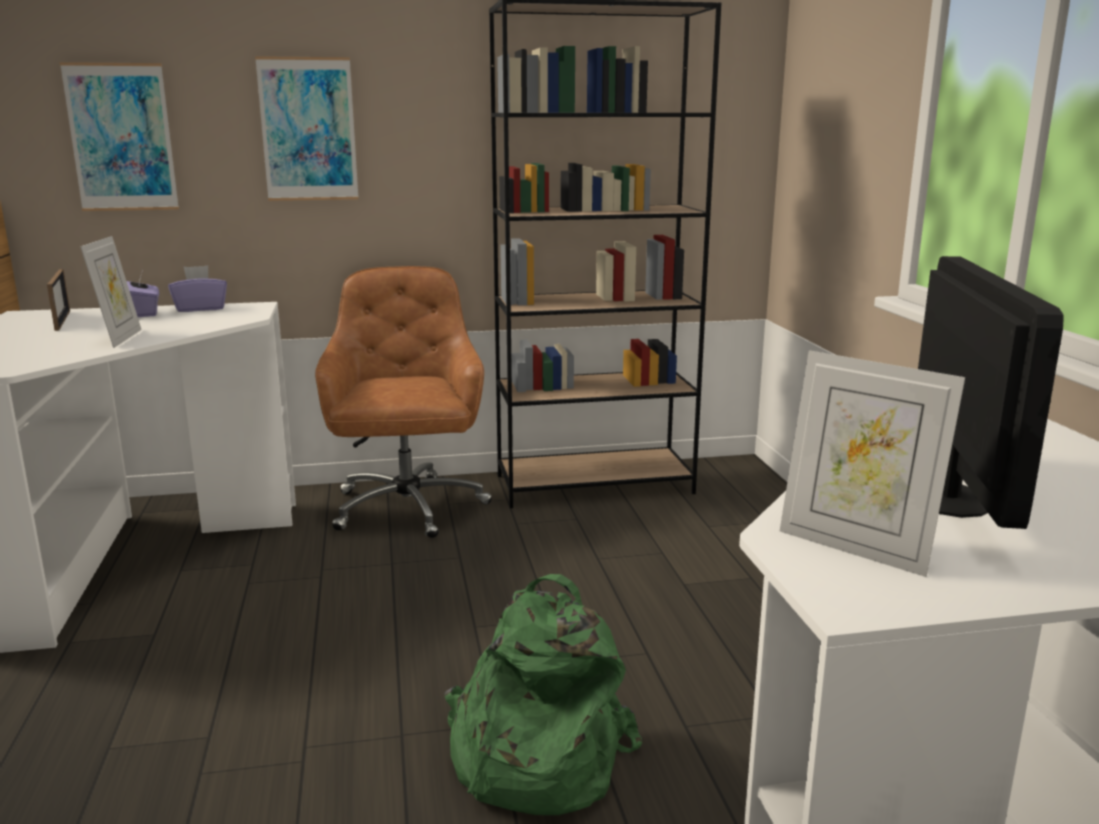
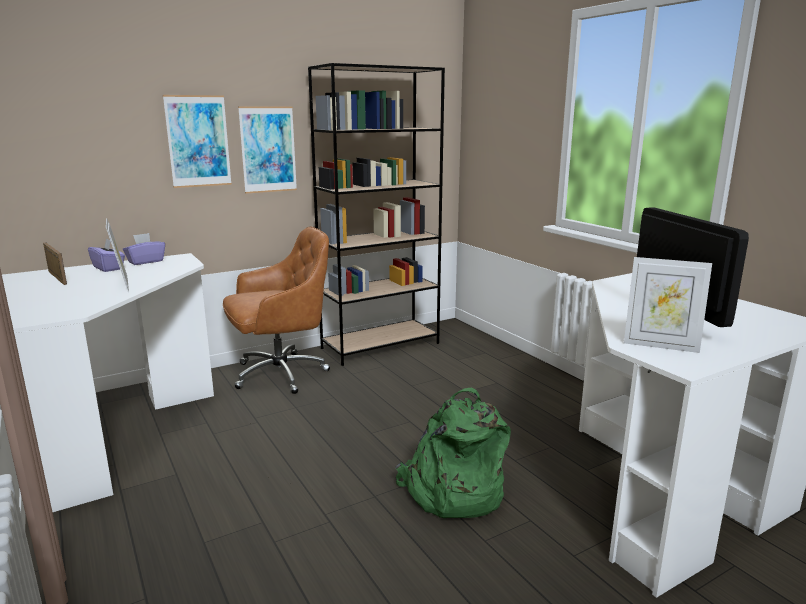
camera: 20 degrees left, 0 degrees up
picture [59,62,179,211] -> picture moved to [238,106,297,194]
brown office chair [315,266,492,538] -> brown office chair turned 90 degrees clockwise [223,226,330,394]

